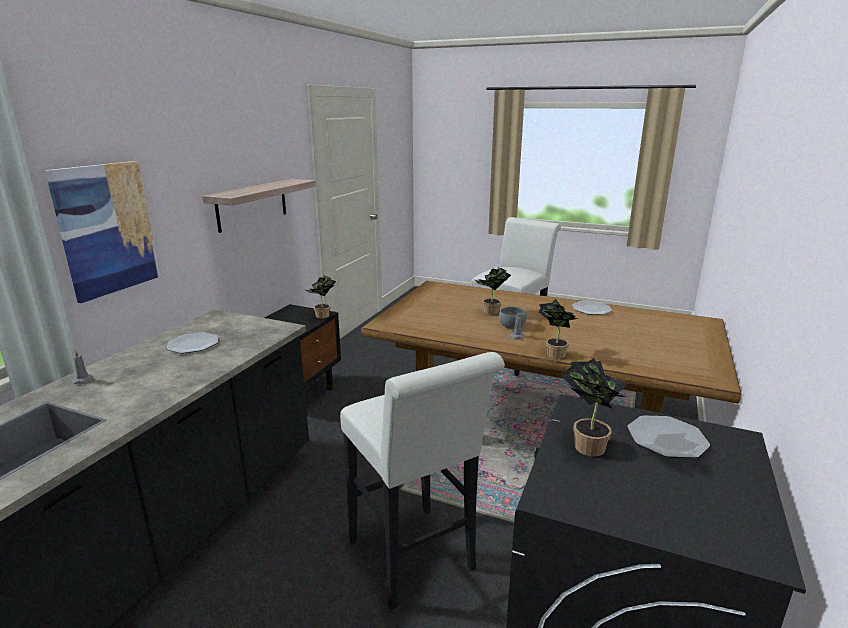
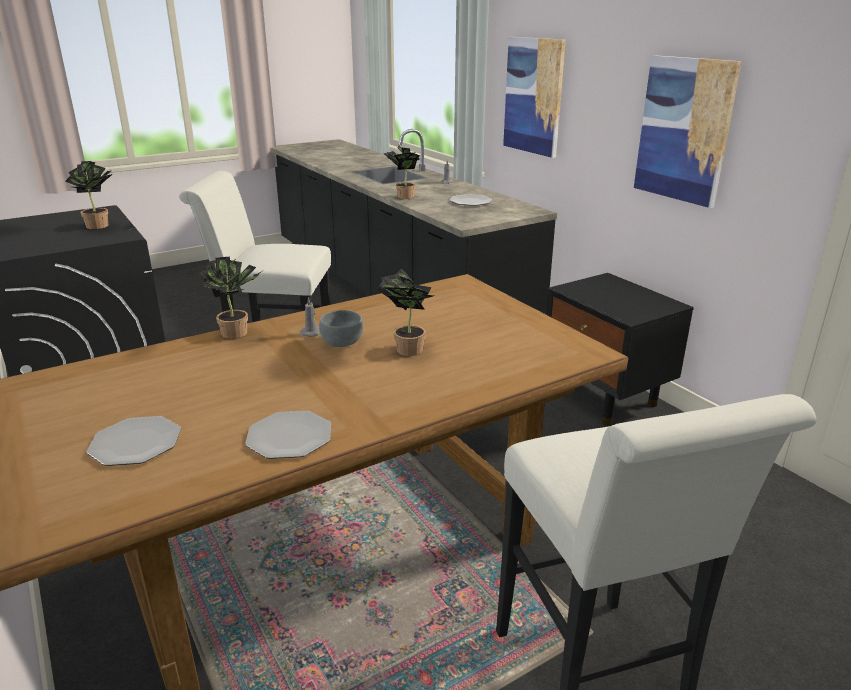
camera: 125 degrees right, 5 degrees up
shelf [202,179,316,233] -> picture [634,55,742,208]
potted plant [306,276,336,318] -> potted plant moved to [383,145,420,199]
plate [627,415,710,458] -> plate moved to [87,416,181,466]

